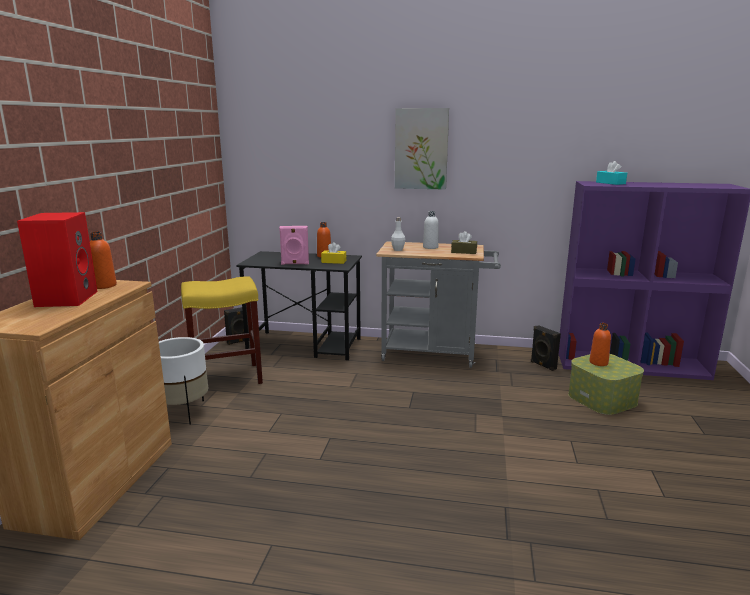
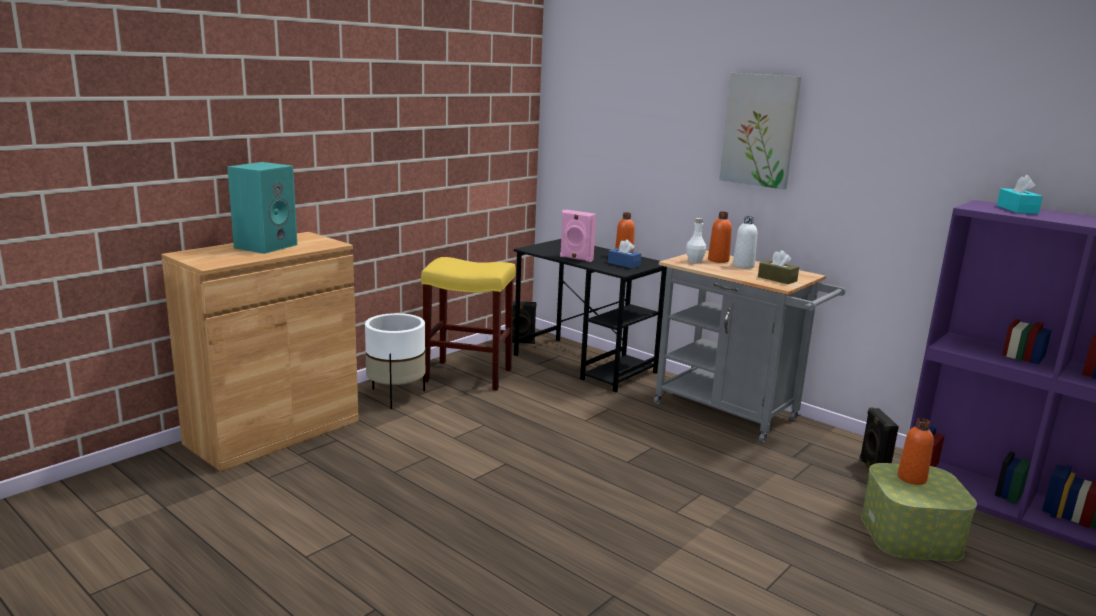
camera: 30 degrees right, 0 degrees up
red speaker [17,212,98,307] -> turquoise speaker [227,162,297,254]
orange bottle [90,232,117,289] -> orange bottle moved to [708,212,732,263]
yellow tissue box [321,242,346,264] -> blue tissue box [608,239,641,268]

